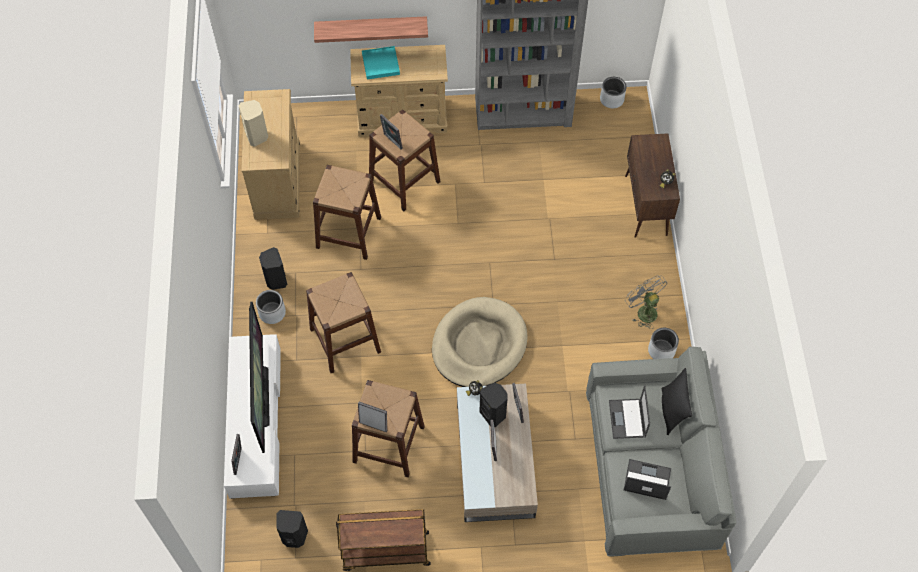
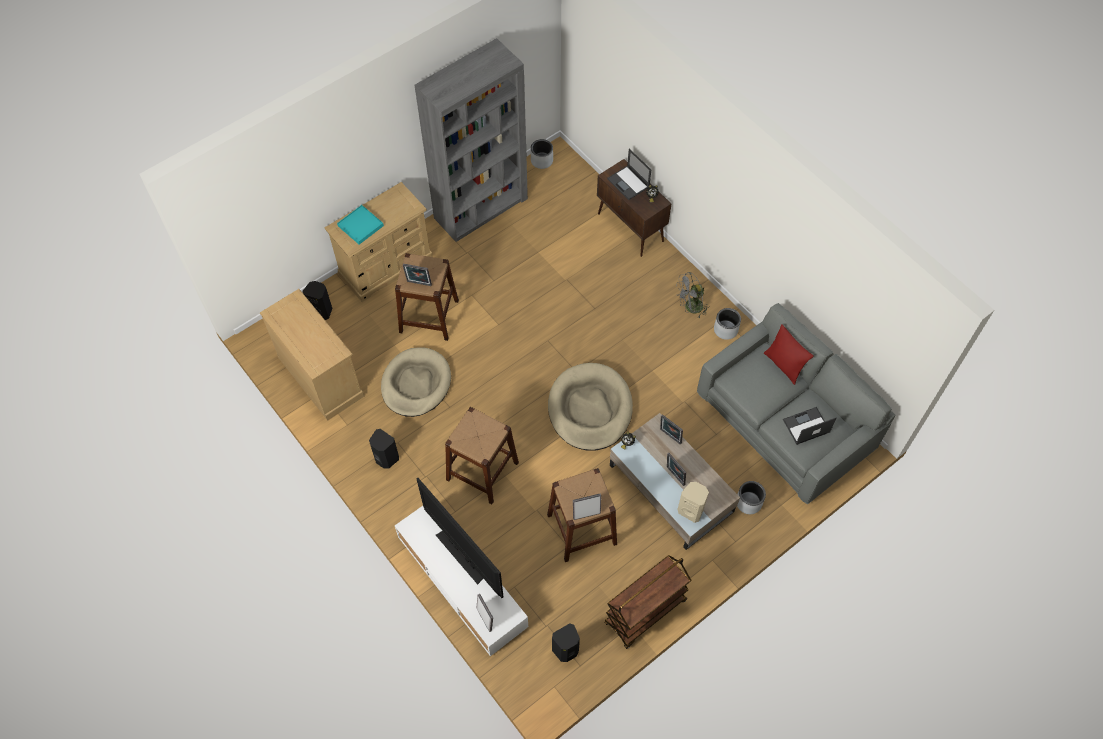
camera: 35 degrees left, 0 degrees up
beige speaker [239,100,268,147] -> beige speaker moved to [678,482,709,523]
grey planter [256,290,286,324] -> grey planter moved to [737,481,766,514]
brown stool [313,165,381,260] -> beige dog bed [381,347,451,417]
shelf [314,16,428,43] -> none
black speaker [479,383,507,427] -> black speaker moved to [303,281,333,320]
laptop [609,385,650,439] -> laptop moved to [607,148,651,200]
grey fan [625,275,668,329] -> grey fan turned 45 degrees counterclockwise [676,272,709,318]
black pillow [661,368,692,435] -> red pillow [764,324,813,385]

